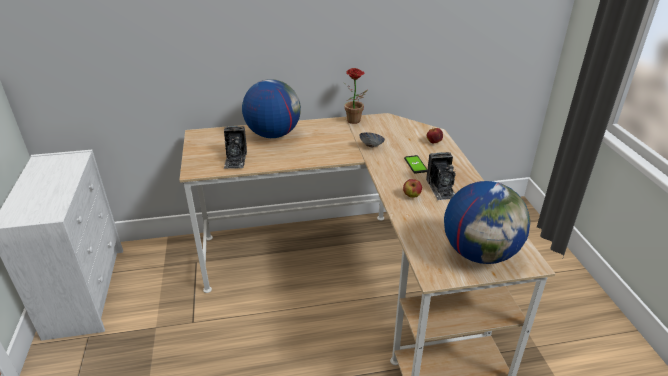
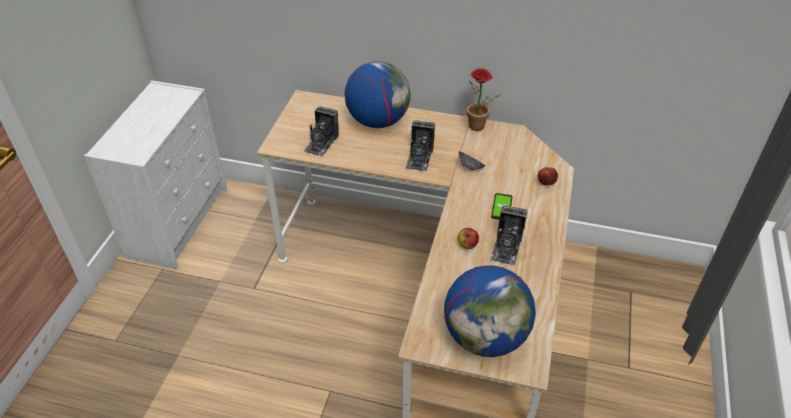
camera: 25 degrees right, 10 degrees up
none -> camera [405,120,435,171]

